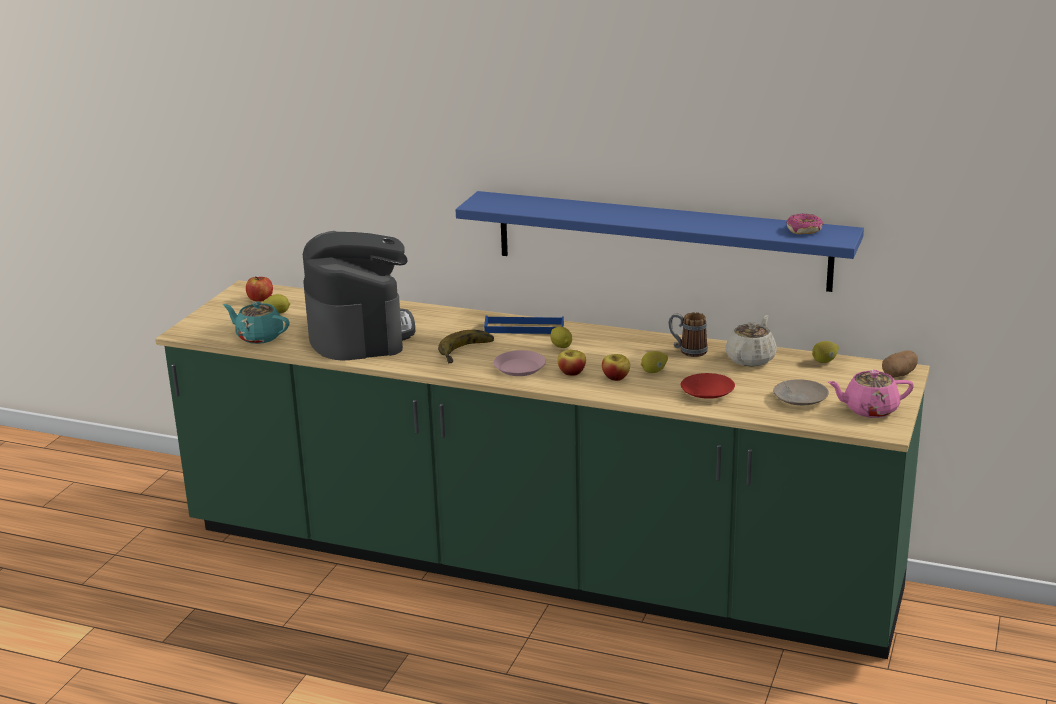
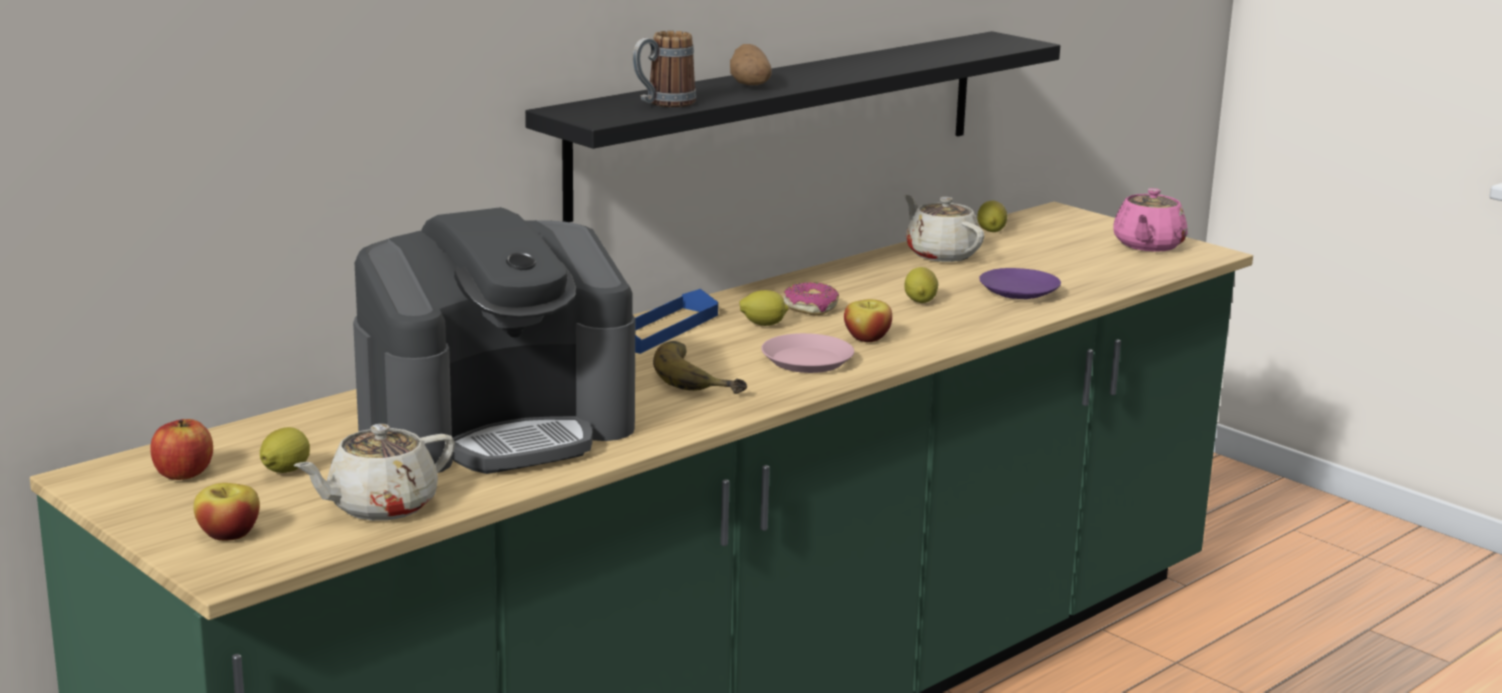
camera: 65 degrees left, 5 degrees down
turquoise teapot [223,302,290,344] -> beige teapot [294,424,455,521]
coffee machine [303,231,415,360] -> coffee machine turned 135 degrees clockwise [353,207,635,474]
blue shelf [456,191,864,292] -> black shelf [525,31,1060,222]
apple [602,354,630,381] -> apple moved to [193,483,260,541]
mug [669,312,708,357] -> mug moved to [632,31,696,107]
red plate [680,373,735,399] -> purple plate [979,268,1061,299]
beige plate [773,379,829,405] -> none
donut [786,213,823,234] -> donut moved to [784,282,839,316]
potato [882,350,918,378] -> potato moved to [730,44,772,85]

